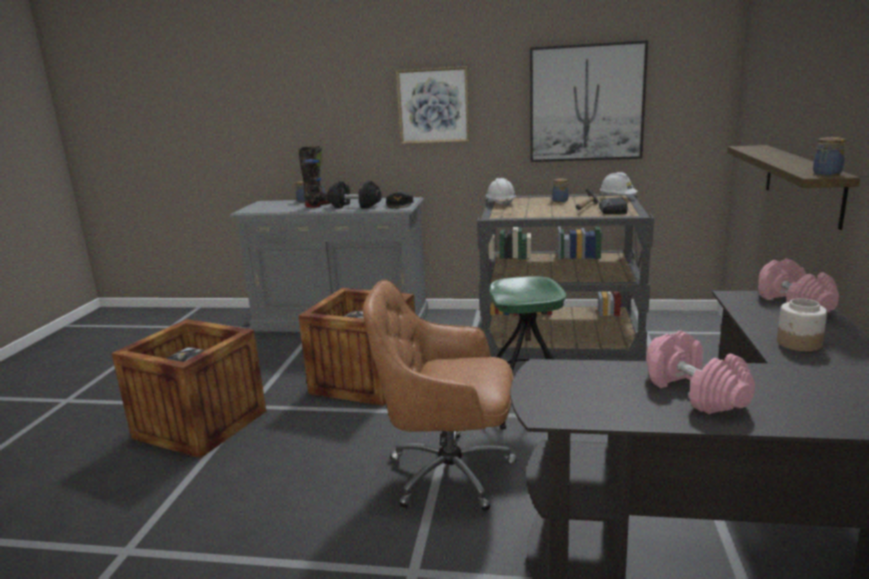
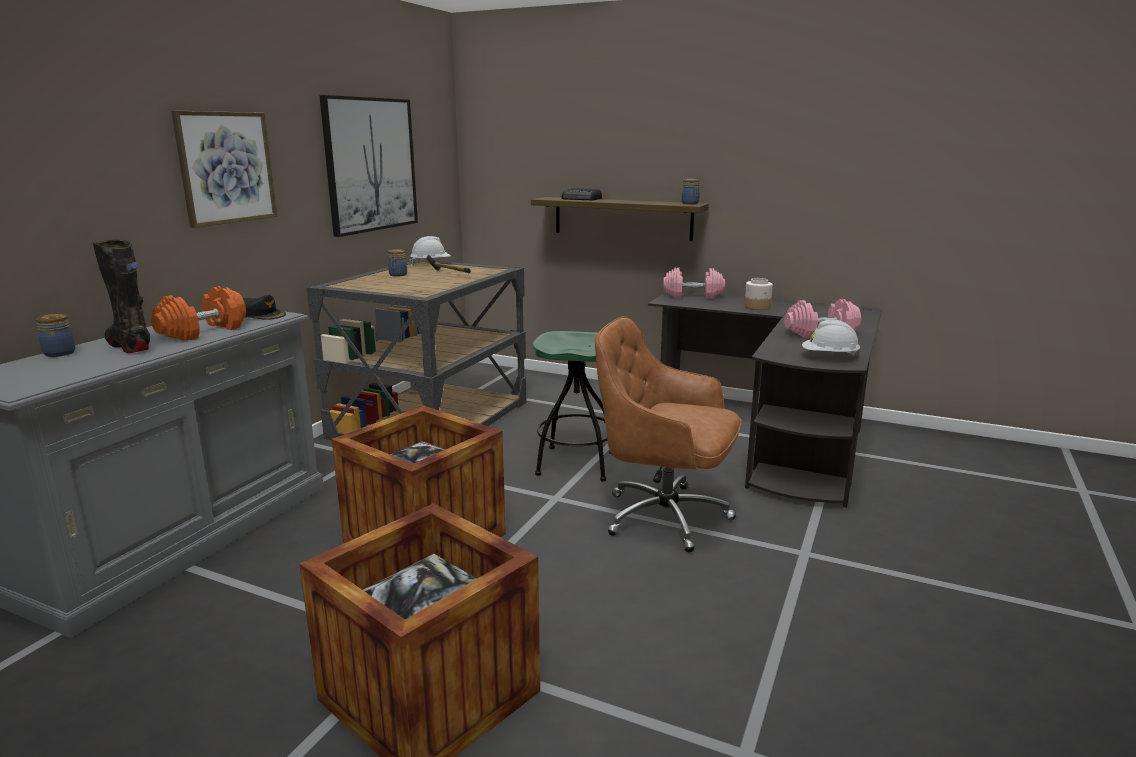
camera: 75 degrees left, 0 degrees up
black dumbbell [327,181,382,209] -> orange dumbbell [151,286,246,341]
brown office chair [363,279,517,511] -> brown office chair turned 90 degrees clockwise [595,316,742,552]
white hard hat [486,178,516,207] -> white hard hat moved to [802,320,860,357]
radio [599,197,627,214] -> radio moved to [561,188,602,200]

